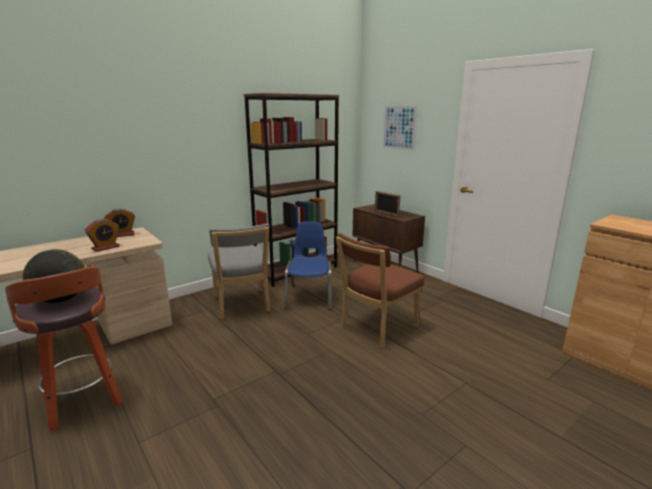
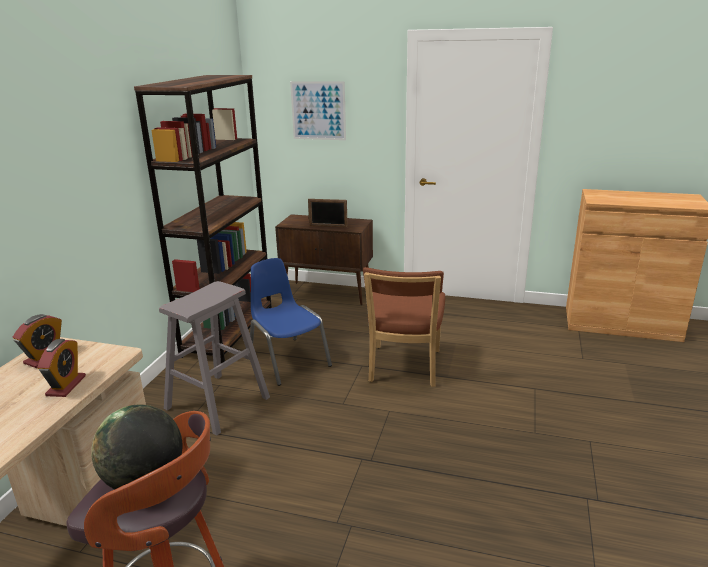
camera: 35 degrees left, 5 degrees up
grey chair [208,223,271,319] -> grey stool [159,281,270,436]

